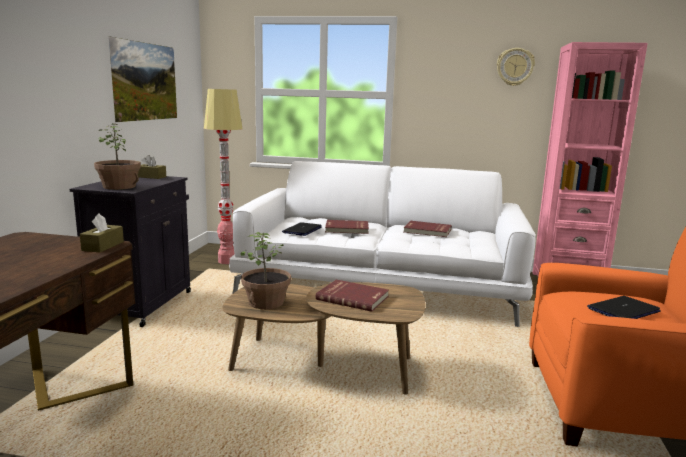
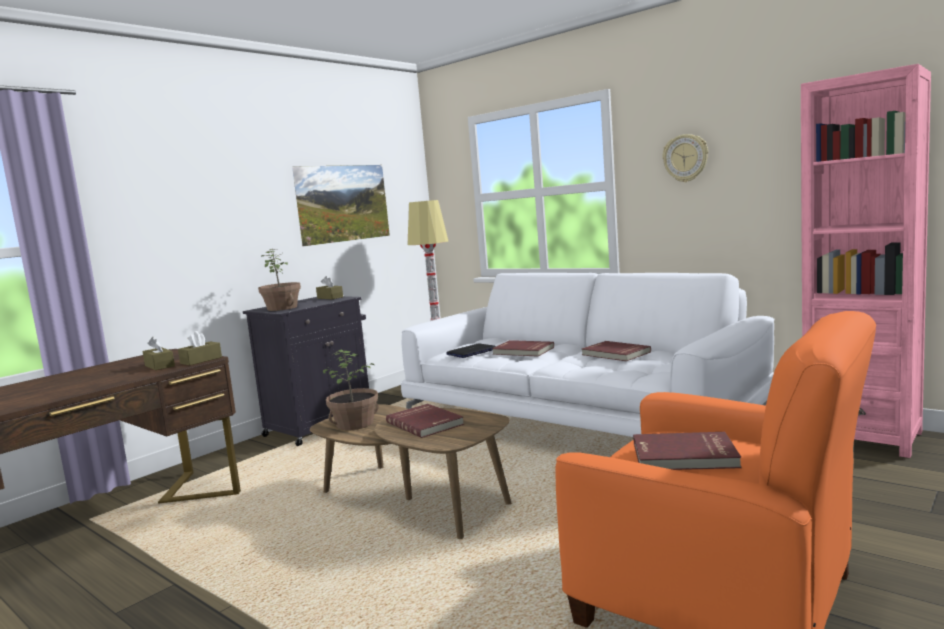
camera: 30 degrees right, 5 degrees down
wall clock [497,48,535,86] -> wall clock moved to [663,134,708,182]
laptop [587,296,660,319] -> red book [633,432,742,470]
none -> brown tissue box [143,337,175,370]

